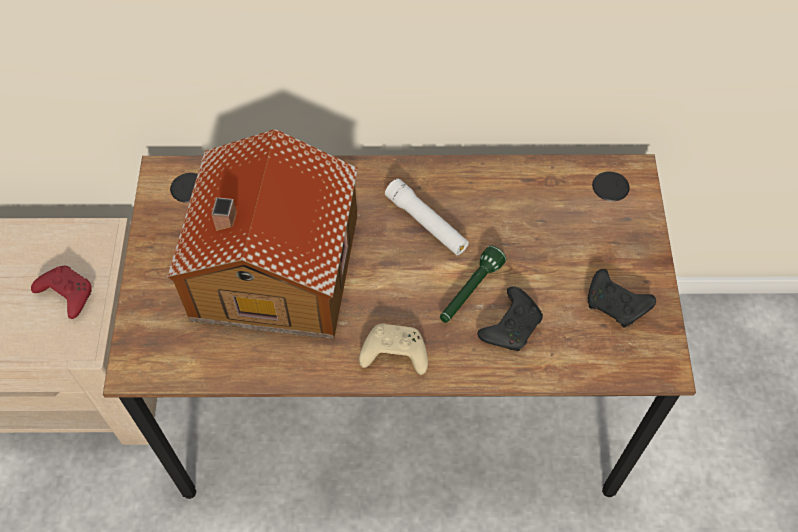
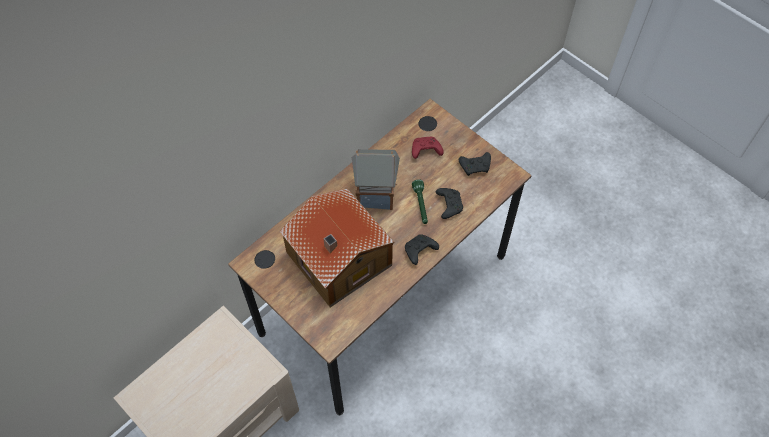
camera: 45 degrees left, 0 degrees up
red game controller [31,266,92,319] -> red game controller moved to [412,137,444,159]
beige game controller [359,324,428,375] -> black game controller [405,234,439,265]
white flashlight [385,179,469,255] -> toy house [352,149,400,210]

